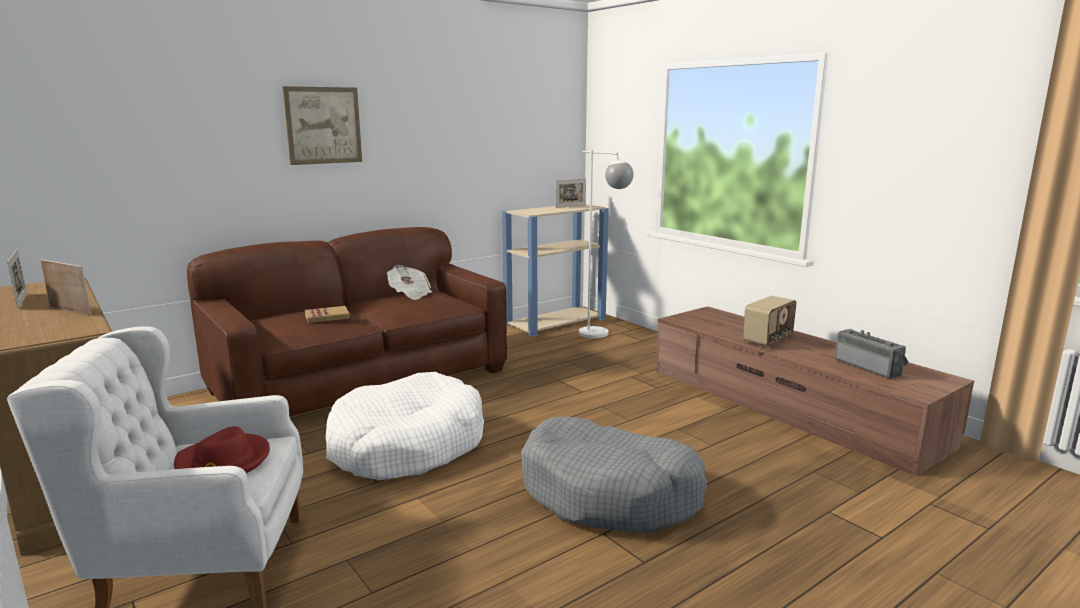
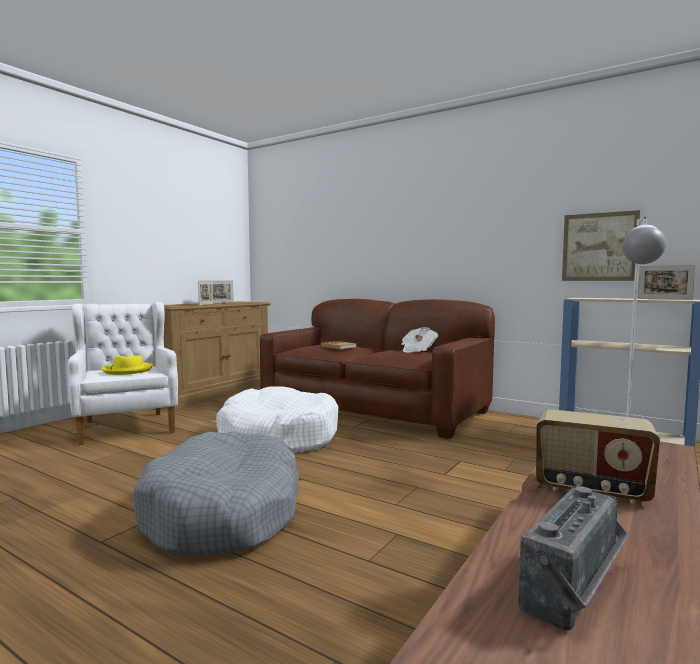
camera: 70 degrees right, 10 degrees down
red hat [174,426,270,473] -> yellow hat [102,355,153,375]
picture [282,86,362,165] -> picture moved to [562,210,640,281]

